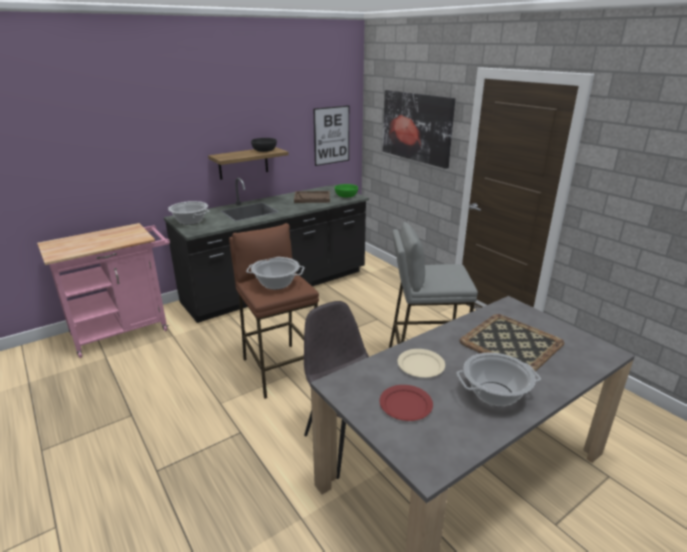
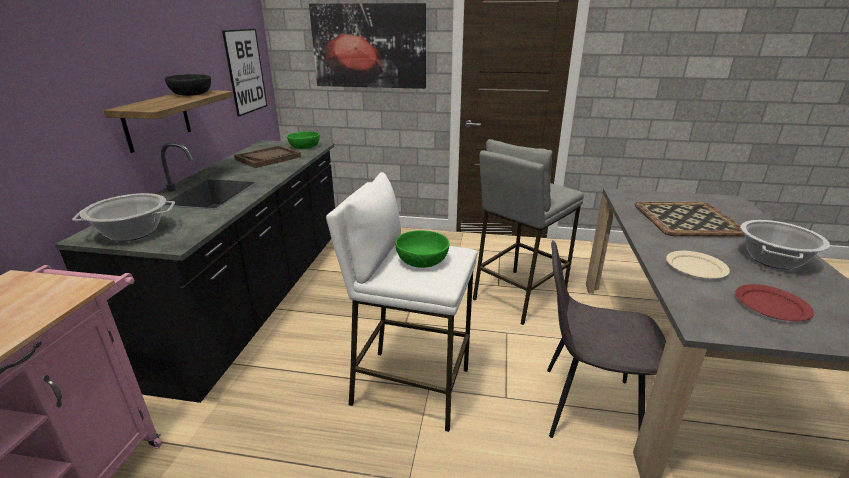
camera: 45 degrees left, 0 degrees up
brown stool [229,223,319,399] -> white stool [326,172,477,432]
cooking pot [246,257,305,290] -> green bowl [395,230,449,268]

